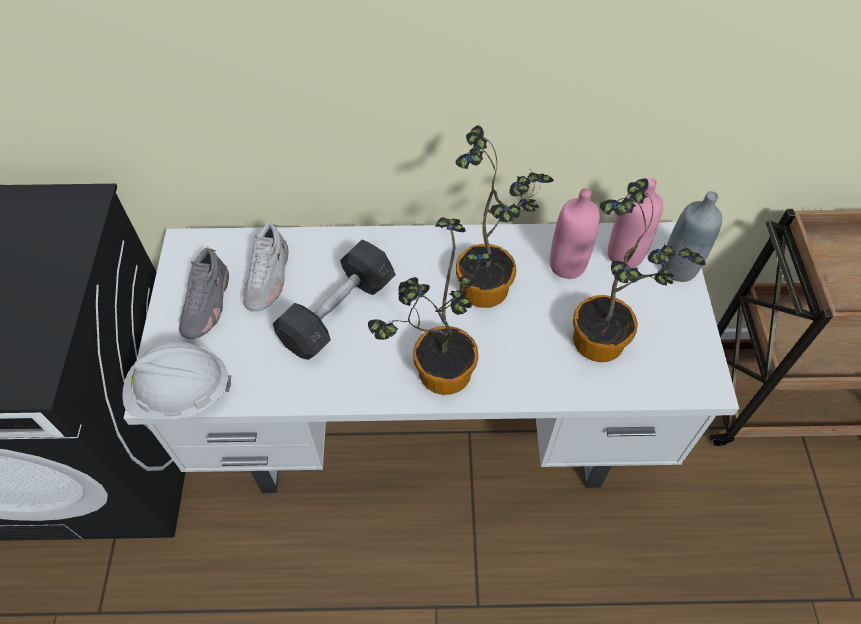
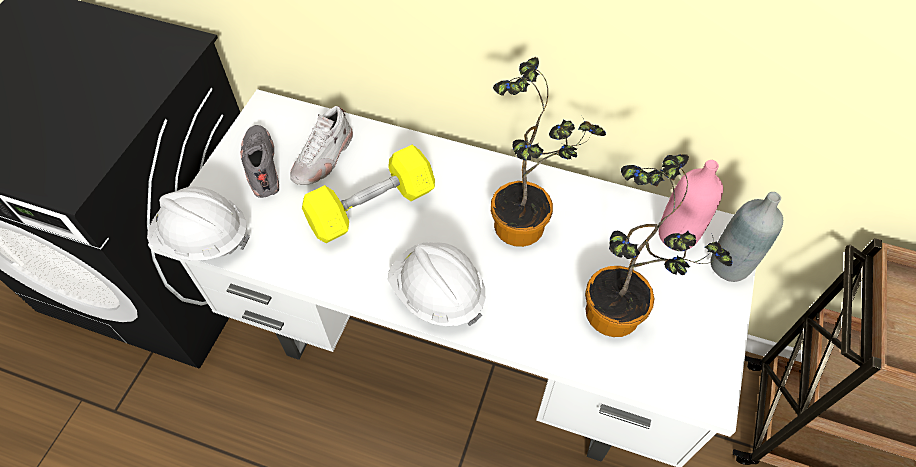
camera: 20 degrees right, 0 degrees up
grey shoe [179,247,229,339] -> grey shoe turned 135 degrees clockwise [240,125,279,198]
grey dumbbell [273,240,396,360] -> yellow dumbbell [302,145,435,243]
potted plant [368,218,495,395] -> white hard hat [388,242,485,326]
pink bottle [550,188,600,279] -> none

